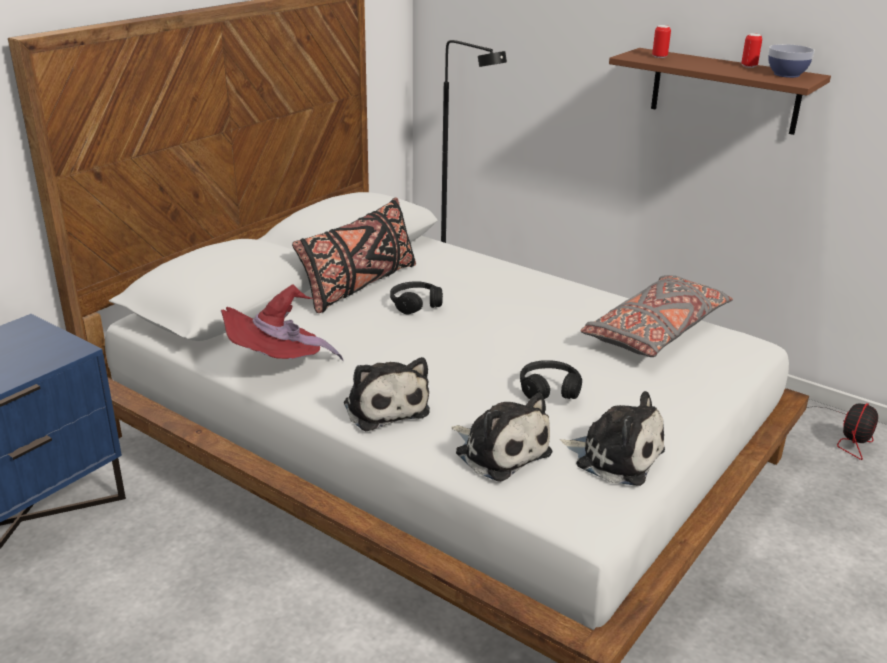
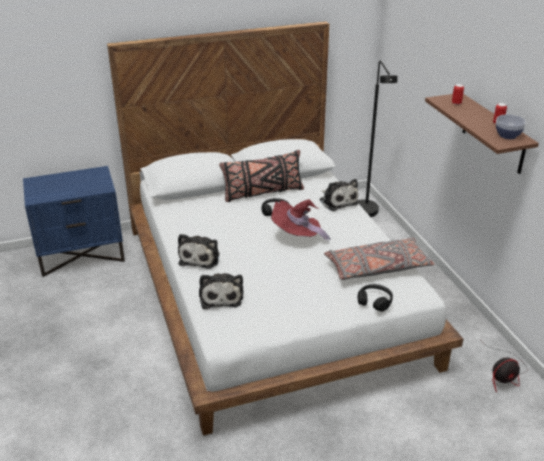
camera: 35 degrees right, 5 degrees up
red hat [221,285,344,361] -> red hat moved to [271,199,331,242]
black headphones [520,360,582,399] -> black headphones moved to [358,284,393,312]
plush toy [560,391,665,486] -> plush toy moved to [320,179,358,211]

